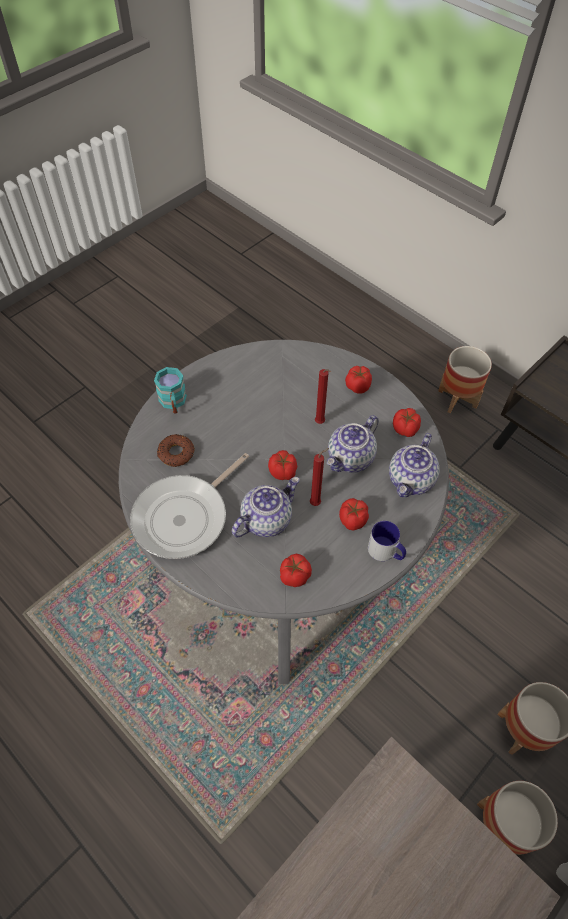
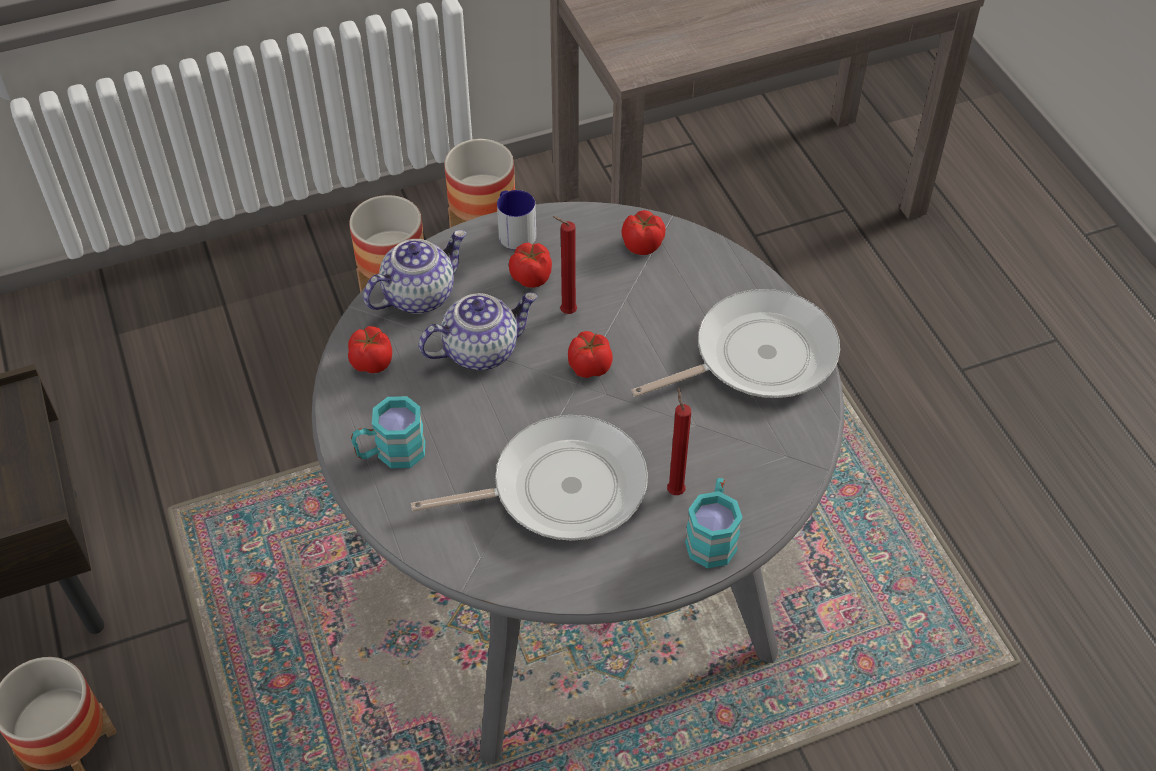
camera: 155 degrees left, 5 degrees down
donut [157,434,194,467] -> none
teapot [231,477,300,537] -> none
red candle [315,369,331,424] -> red candle moved to [667,387,691,495]
tomato [345,366,372,394] -> turquoise mug [351,396,425,468]
none -> frying pan [411,415,648,541]

